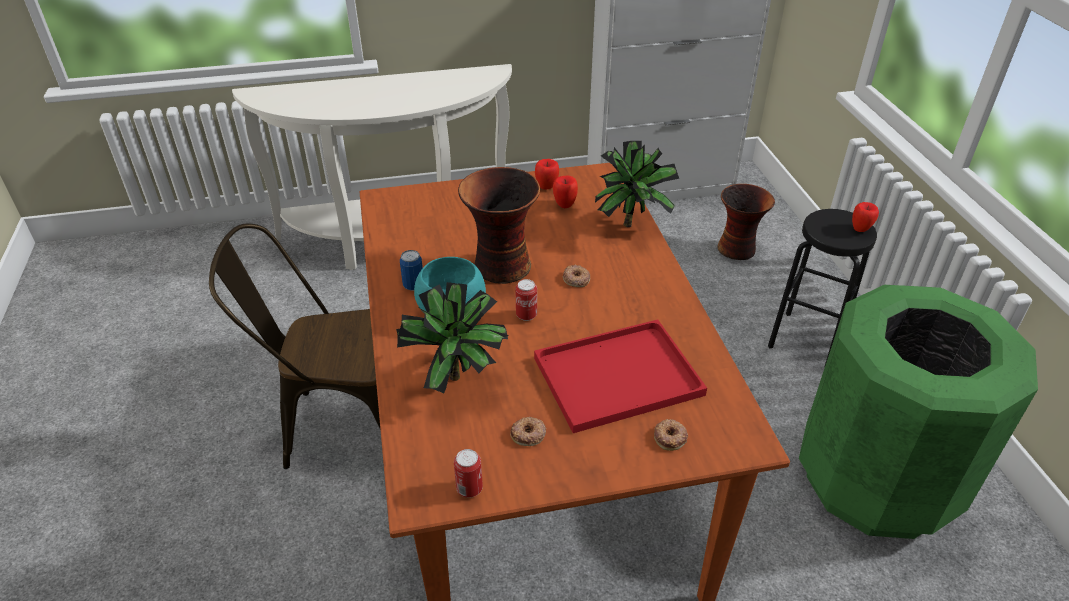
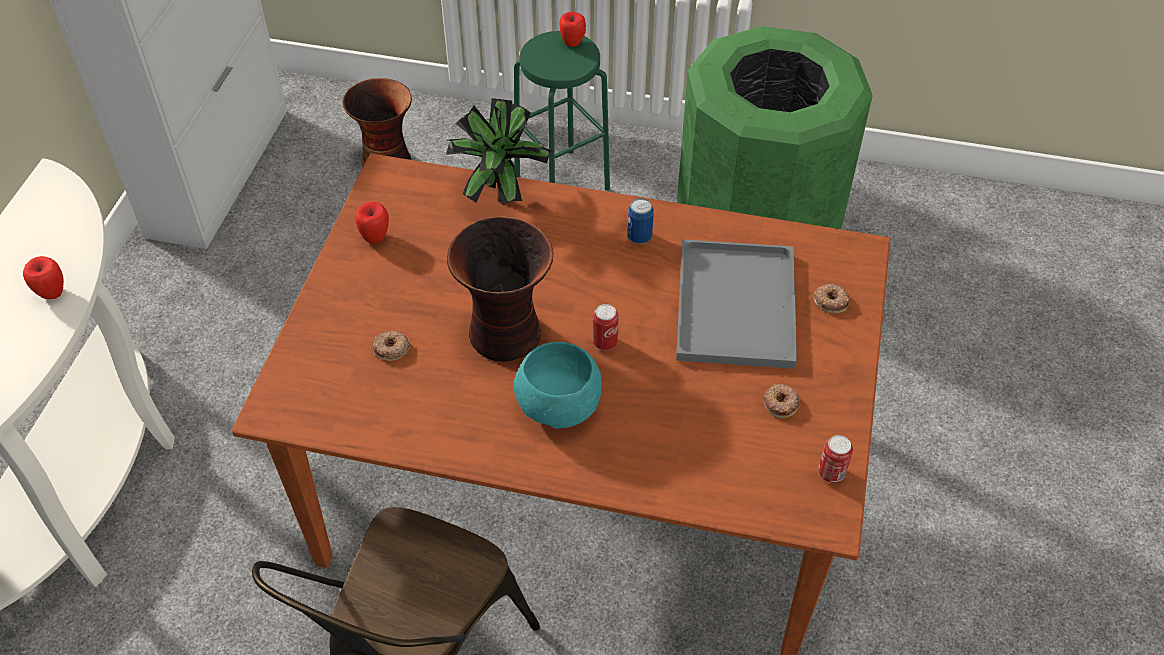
camera: 65 degrees left, 10 degrees up
potted plant [396,282,509,393] -> none
can [400,250,423,291] -> can moved to [627,198,654,244]
red tray [534,319,707,433] -> grey tray [676,239,797,369]
apple [553,176,578,208] -> apple moved to [23,256,64,299]
donut [563,264,590,287] -> donut moved to [372,330,410,361]
black stool [768,209,877,365] -> green stool [514,31,610,191]

